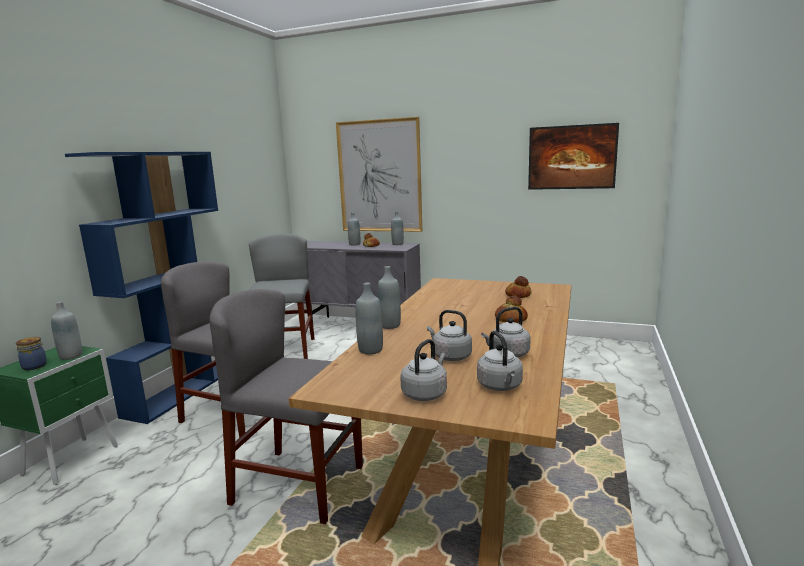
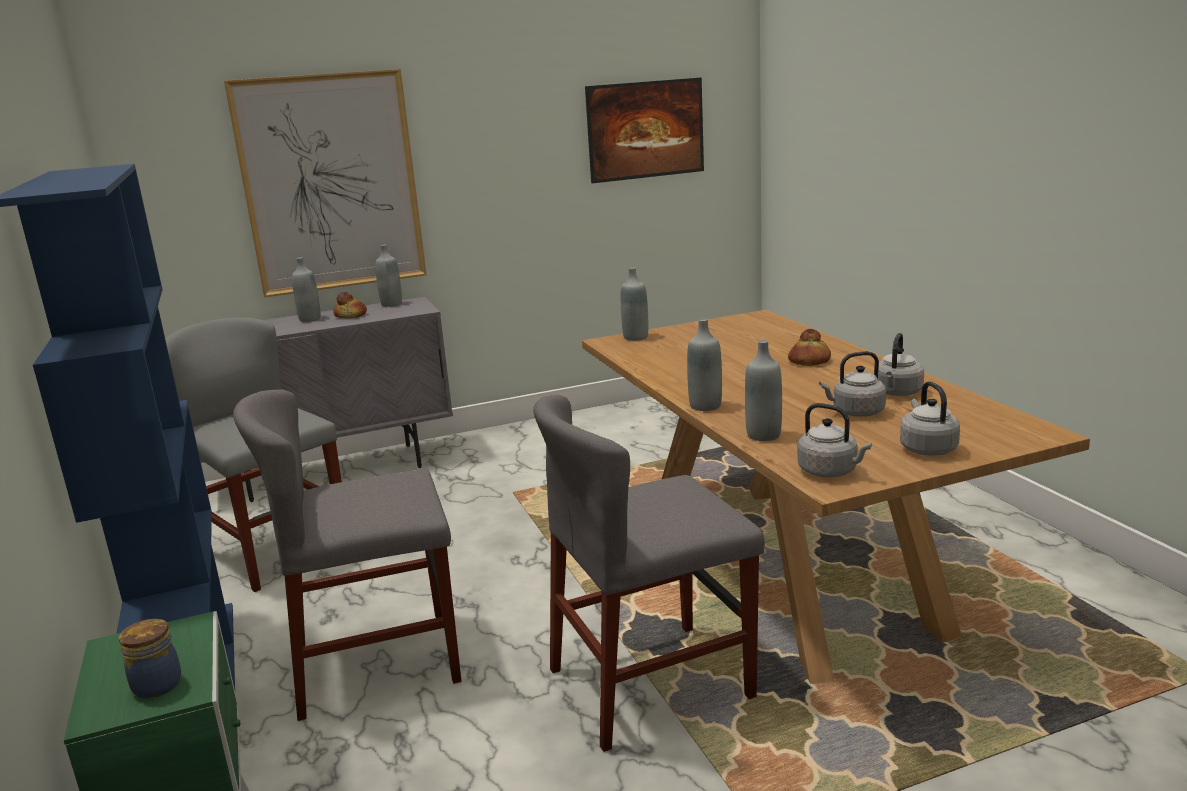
camera: 40 degrees left, 5 degrees up
grey bottle [51,301,82,360] -> grey bottle moved to [621,267,648,341]
grey kettle [477,331,523,391] -> grey kettle moved to [797,403,872,477]
bread [505,276,532,298] -> none

